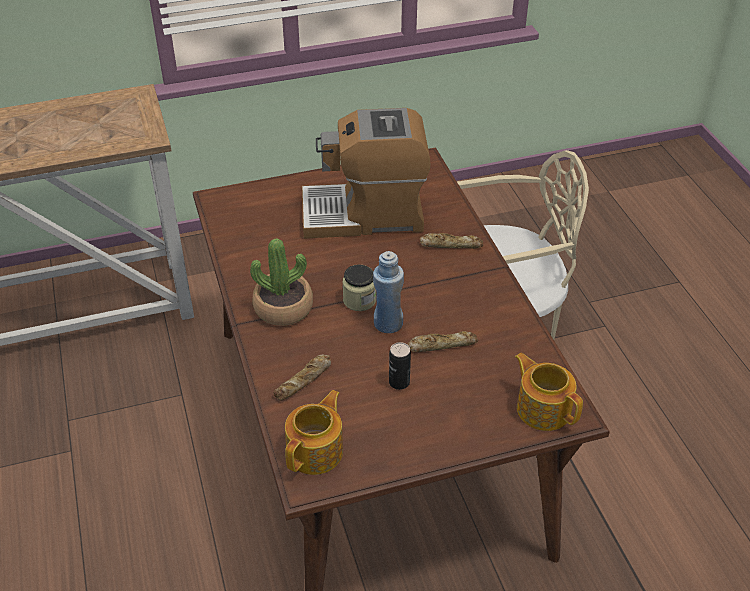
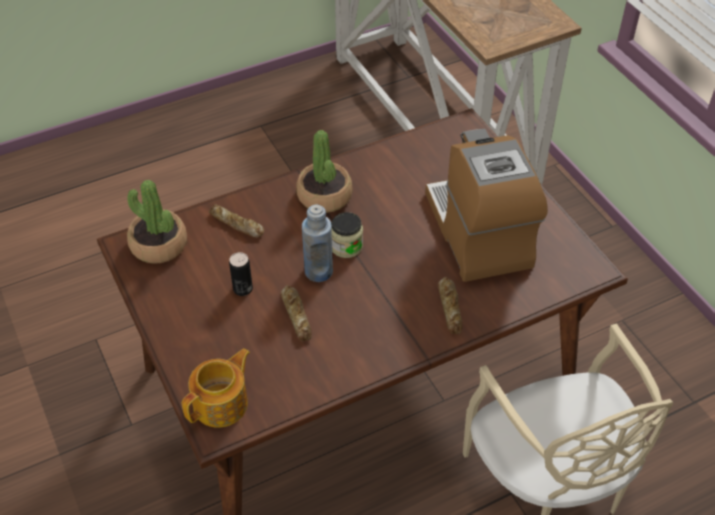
camera: 80 degrees right, 5 degrees up
teapot [285,390,343,475] -> potted plant [127,180,187,264]

